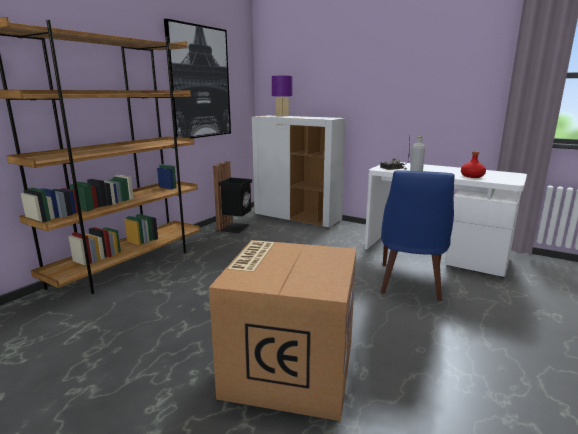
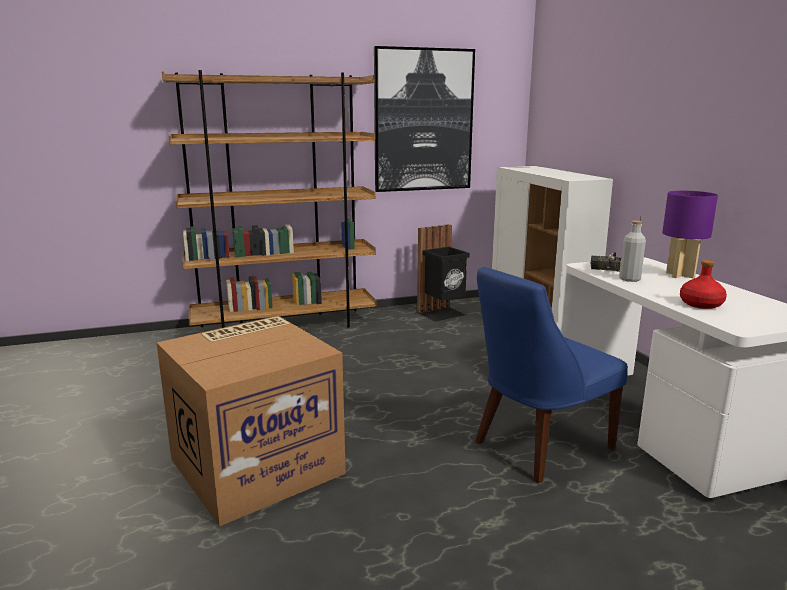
camera: 40 degrees right, 0 degrees up
purple table lamp [272,76,292,117] -> purple table lamp moved to [662,191,718,279]

